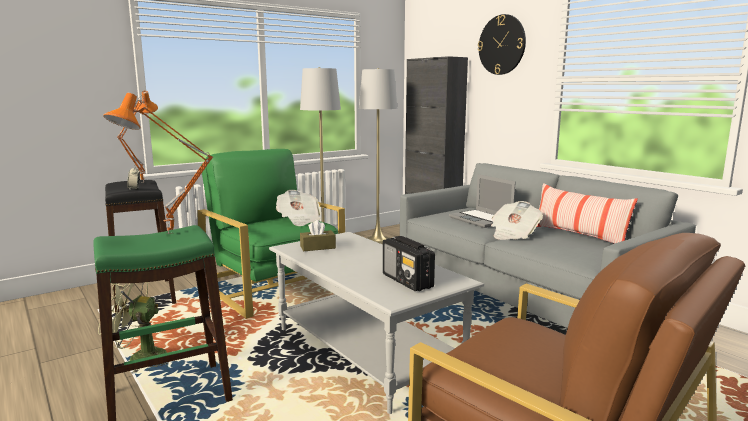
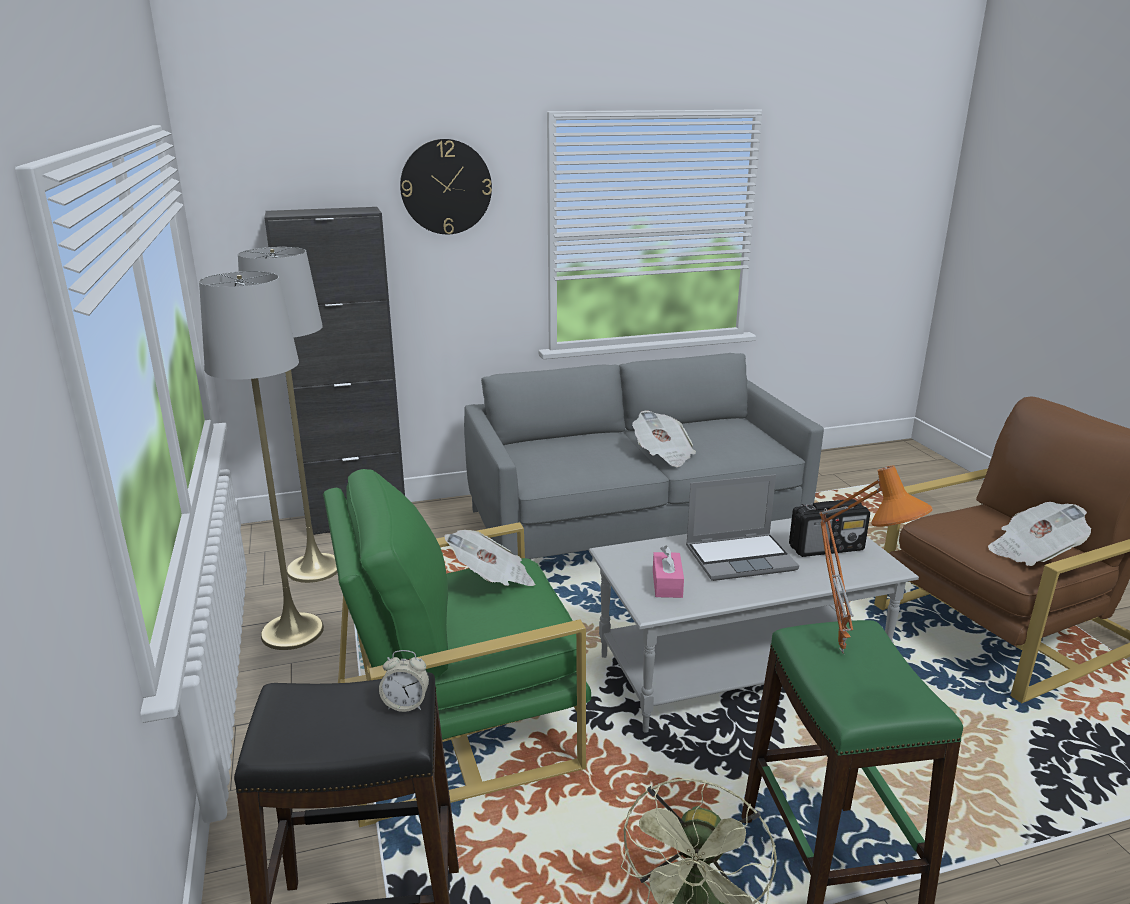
camera: 70 degrees left, 10 degrees up
orange table lamp [117,91,158,182] -> none
brown tissue box [300,220,336,251] -> pink tissue box [653,545,684,598]
laptop [449,174,516,228] -> laptop moved to [686,474,799,581]
pillow [536,183,638,244] -> none
none -> newspaper [988,502,1091,566]

